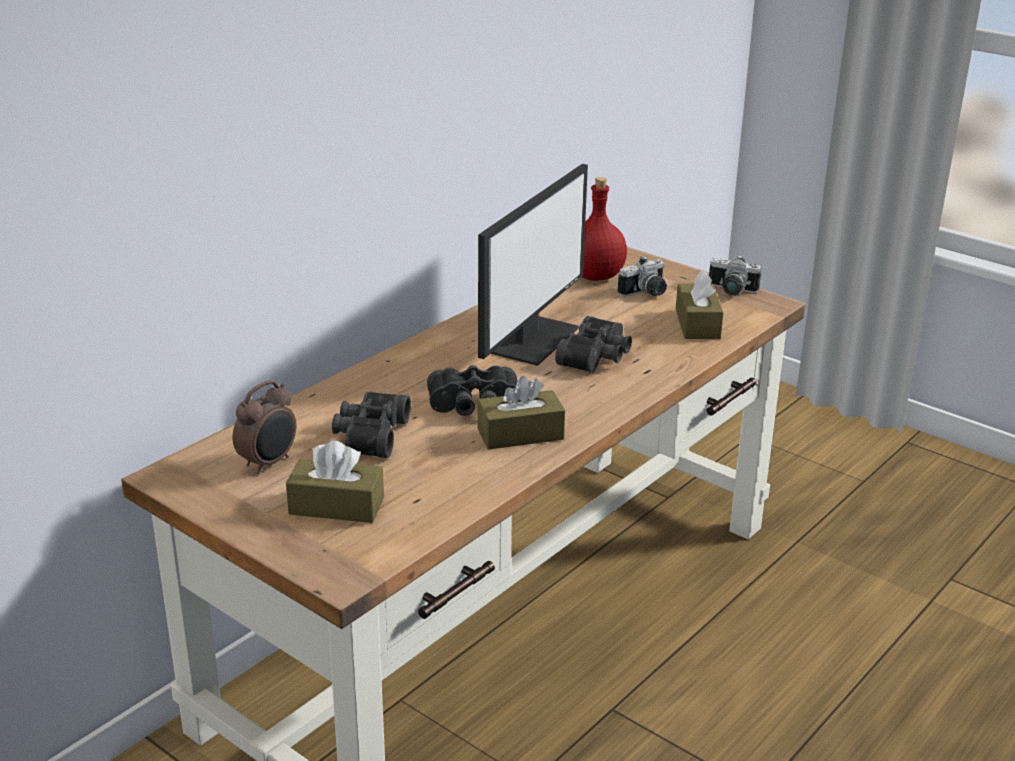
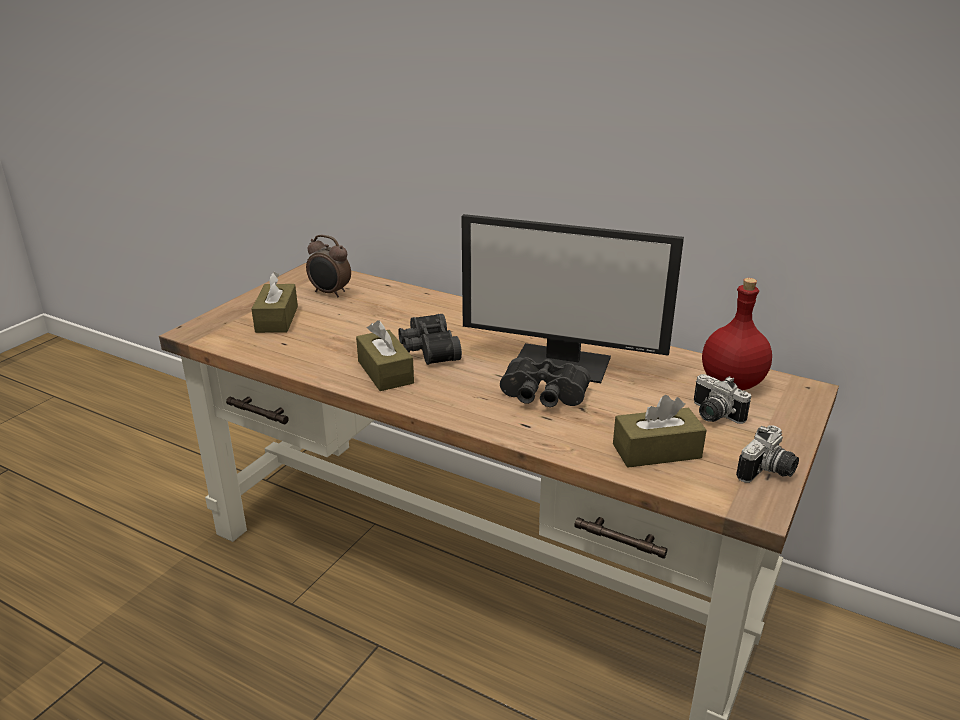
camera: 80 degrees right, 0 degrees up
black binoculars [332,391,411,458] -> none
camera [709,255,761,295] -> camera turned 150 degrees counterclockwise [736,425,799,483]

